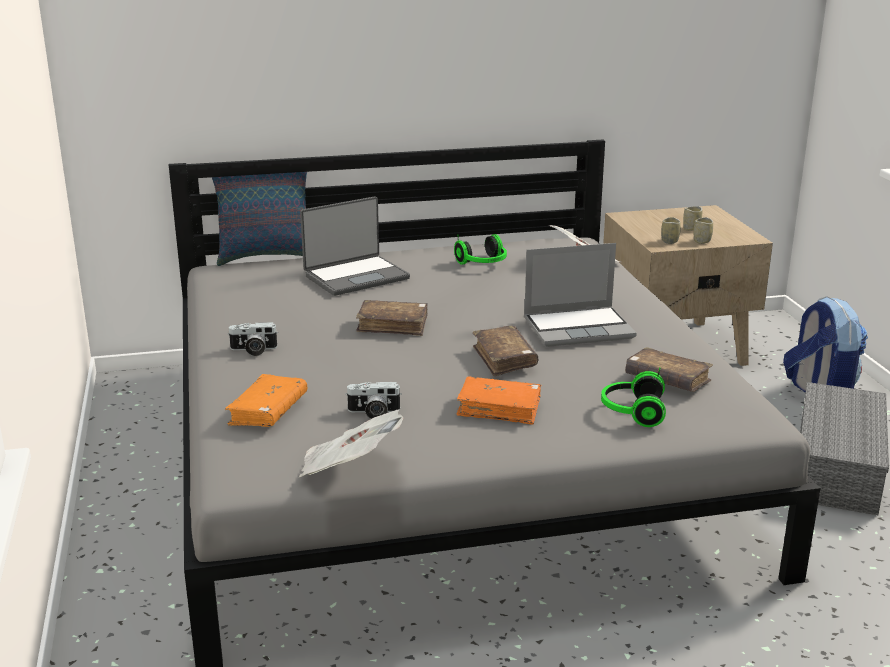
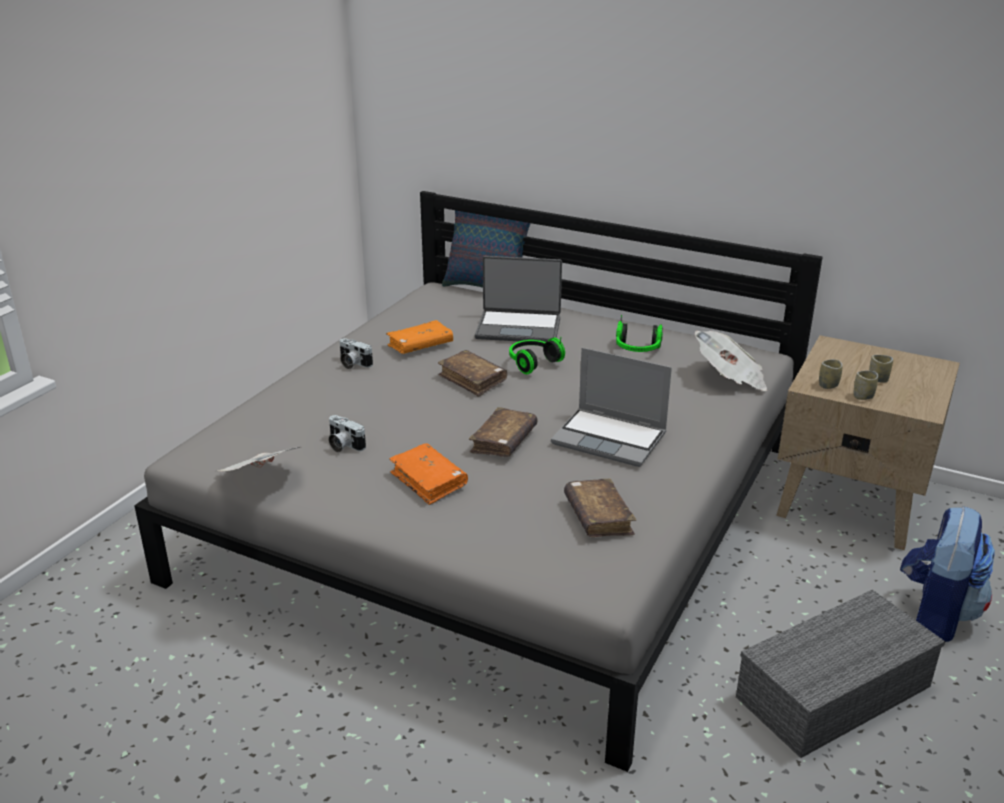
camera: 40 degrees right, 5 degrees up
orange book [225,374,307,427] -> orange book moved to [386,320,453,354]
headphones [601,368,666,427] -> headphones moved to [509,337,565,374]

